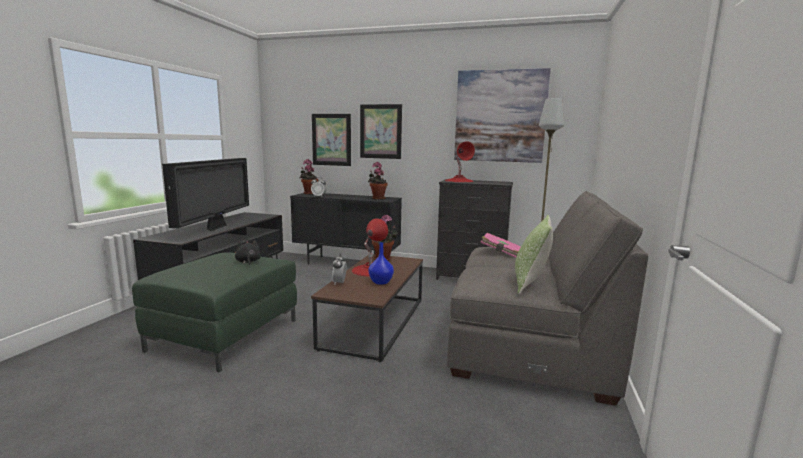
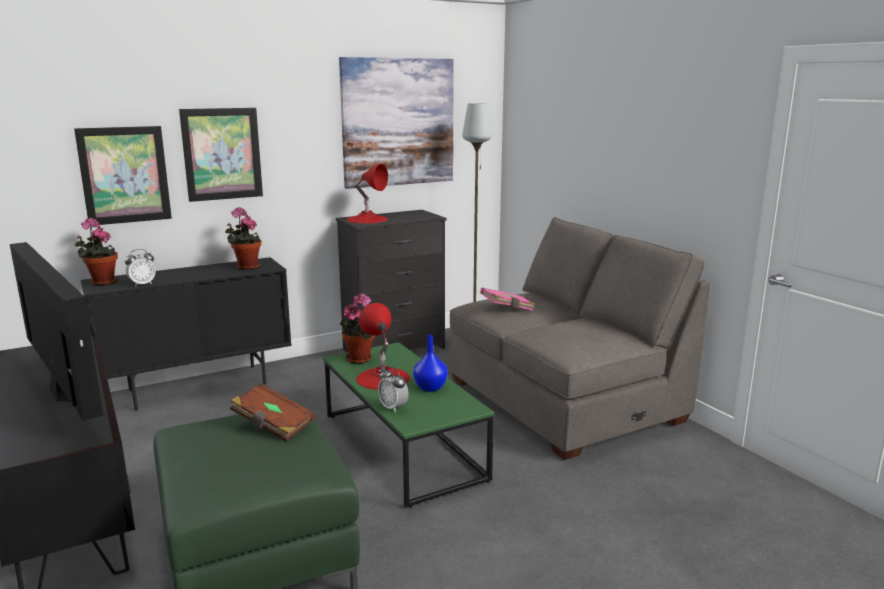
camera: 45 degrees left, 5 degrees up
black plush toy [235,240,261,266] -> brown book [230,383,315,441]
brown coffee table [311,254,423,362] -> green coffee table [323,342,494,508]
pillow [515,215,553,294] -> none

